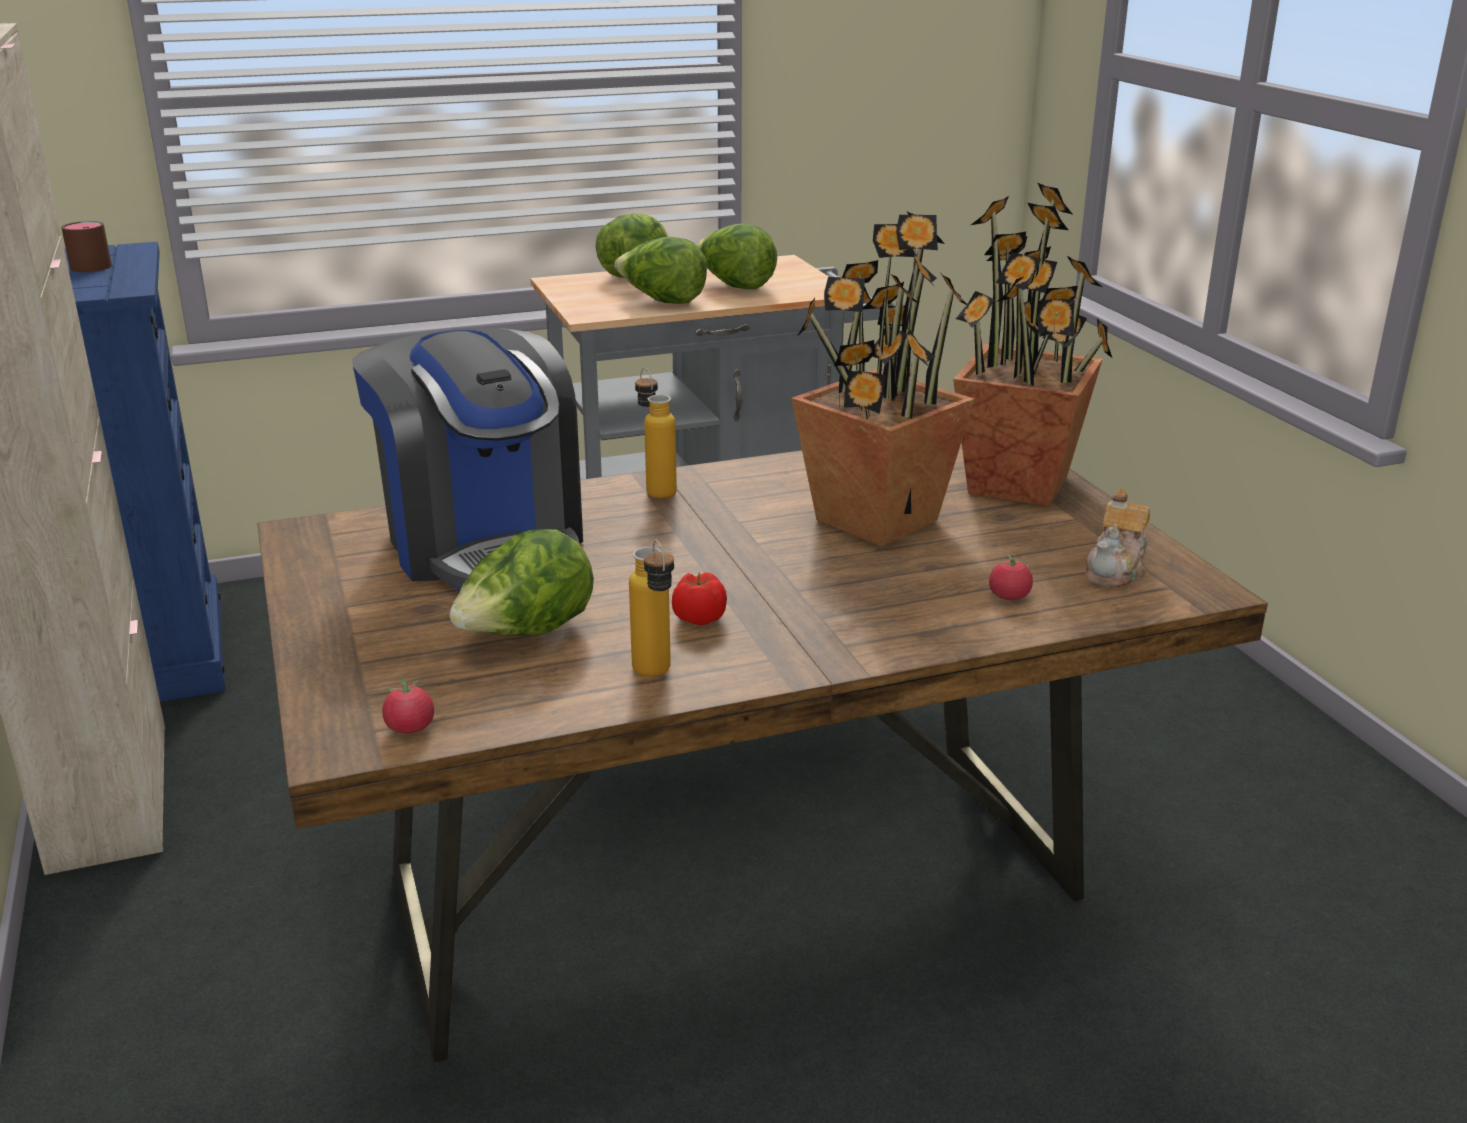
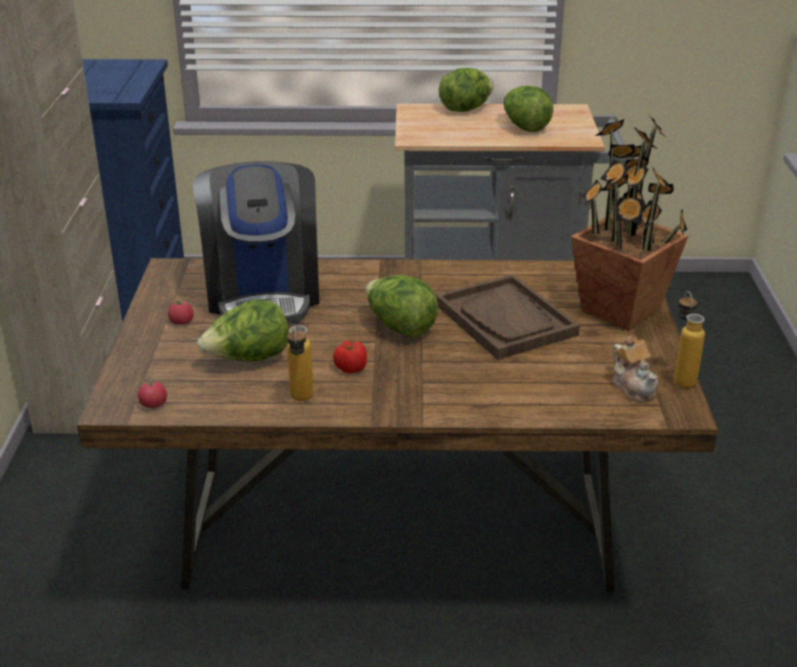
camera: 20 degrees right, 5 degrees up
brown mug [61,221,112,272] -> none
lettuce [615,237,707,304] -> lettuce moved to [366,275,438,338]
bottle [635,368,677,498] -> bottle moved to [674,291,705,388]
potted plant [791,212,975,546] -> brown tray [435,274,580,360]
tomato [989,555,1033,600] -> tomato moved to [168,298,194,325]
teapot [1085,489,1150,587] -> teapot turned 75 degrees counterclockwise [613,336,658,402]

